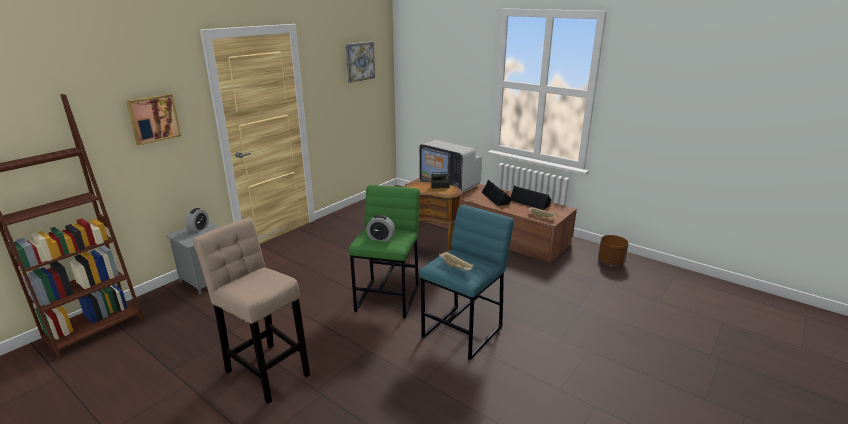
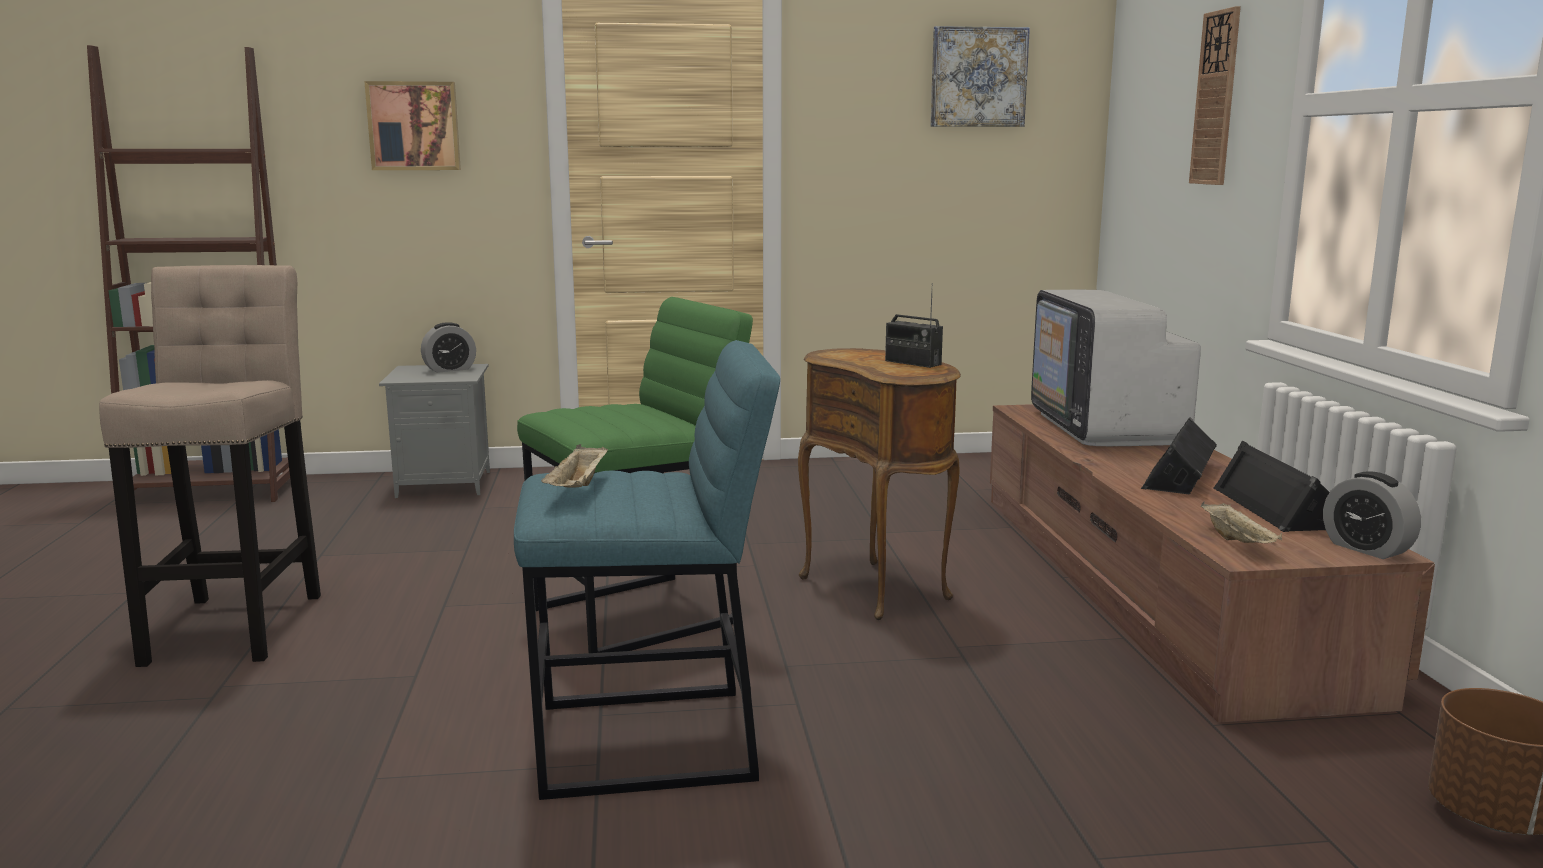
camera: 45 degrees right, 10 degrees down
alarm clock [366,215,395,242] -> alarm clock moved to [1323,471,1421,559]
none -> wall clock [1189,6,1241,185]

